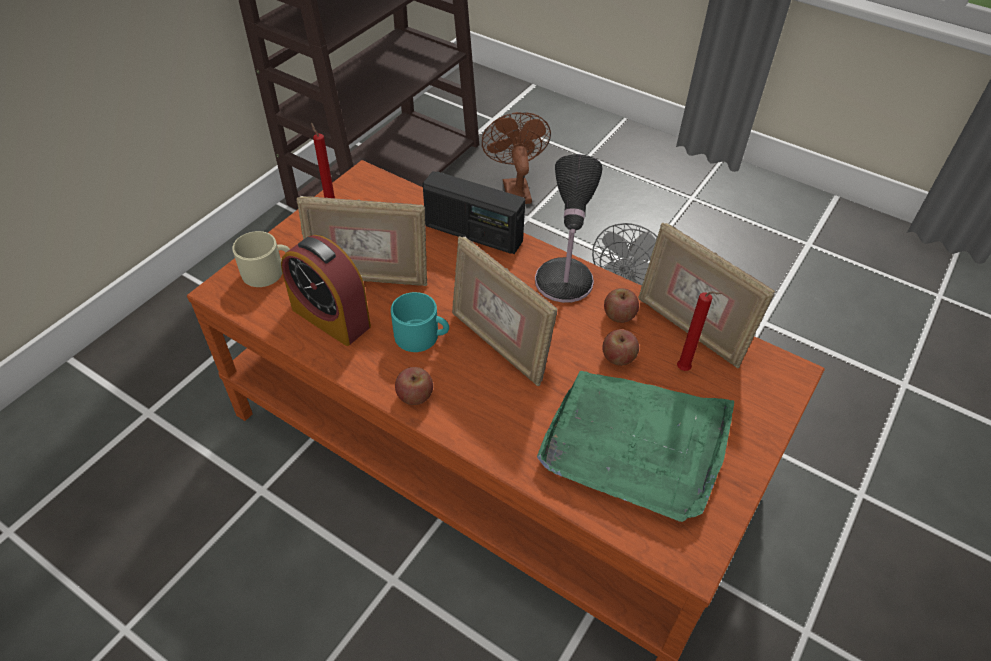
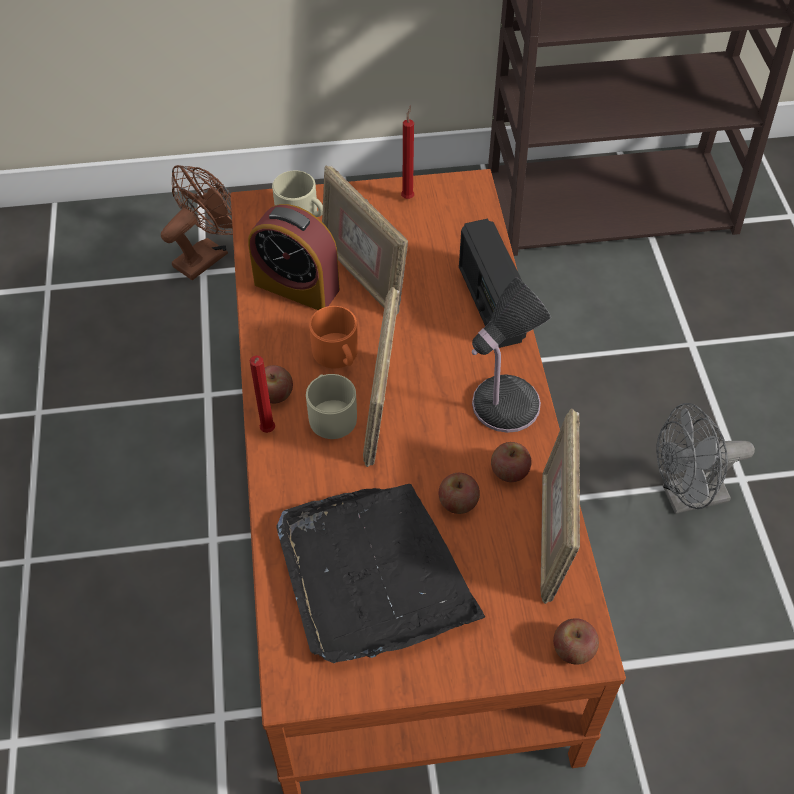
camera: 50 degrees right, 5 degrees up
alarm clock [281,235,371,346] -> alarm clock turned 60 degrees counterclockwise [248,204,340,310]
turquoise mug [391,292,449,352] -> orange mug [309,306,358,368]
brown fan [481,112,551,204] -> brown fan moved to [161,165,233,280]
green tray [537,371,734,522] -> black tray [277,484,485,663]
red candle [677,291,722,371] -> red candle moved to [250,356,275,433]
none -> beige mug [306,374,357,439]
none -> apple [553,618,599,665]

